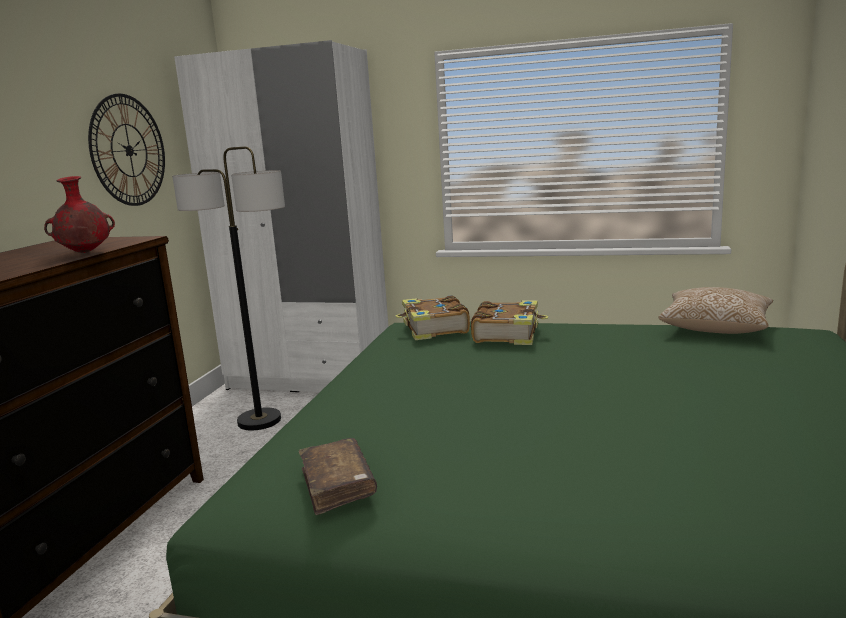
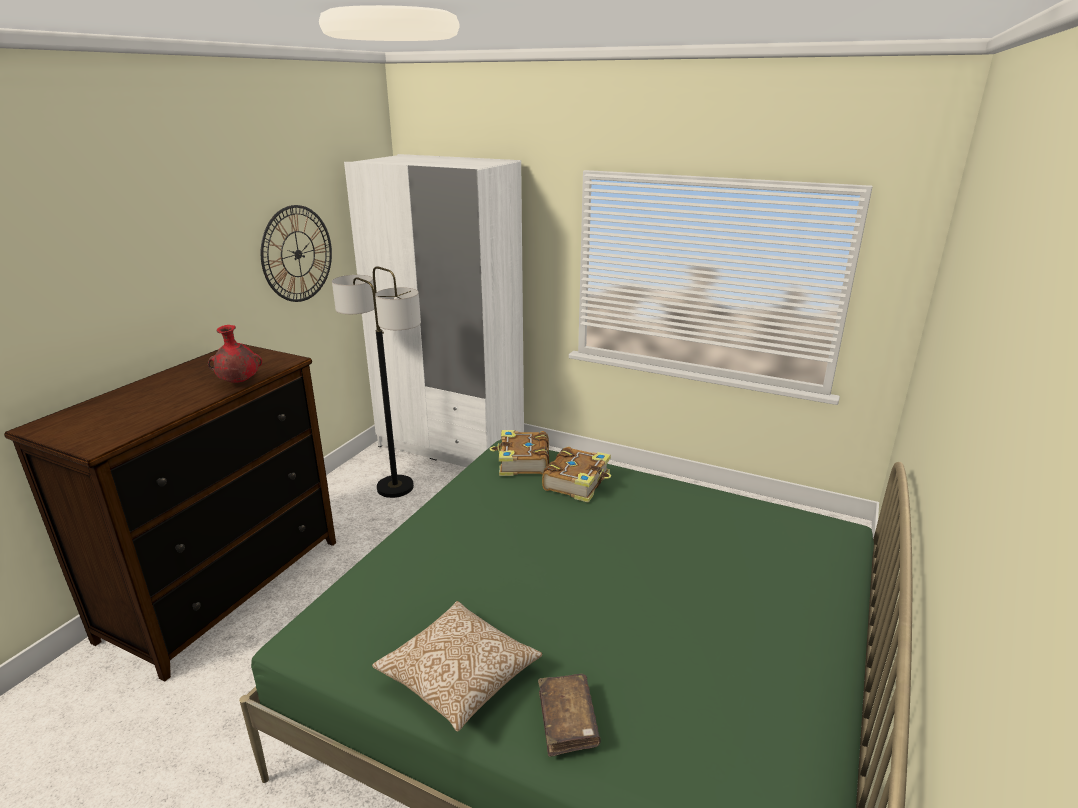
camera: 10 degrees right, 10 degrees up
brown book [299,438,377,515] -> brown book moved to [538,674,601,757]
pillow [659,287,773,334] -> pillow moved to [372,601,542,732]

